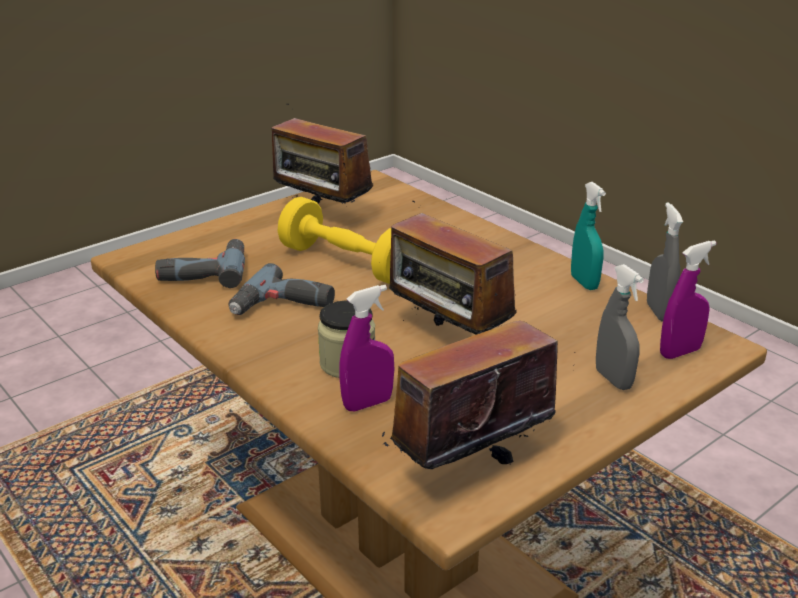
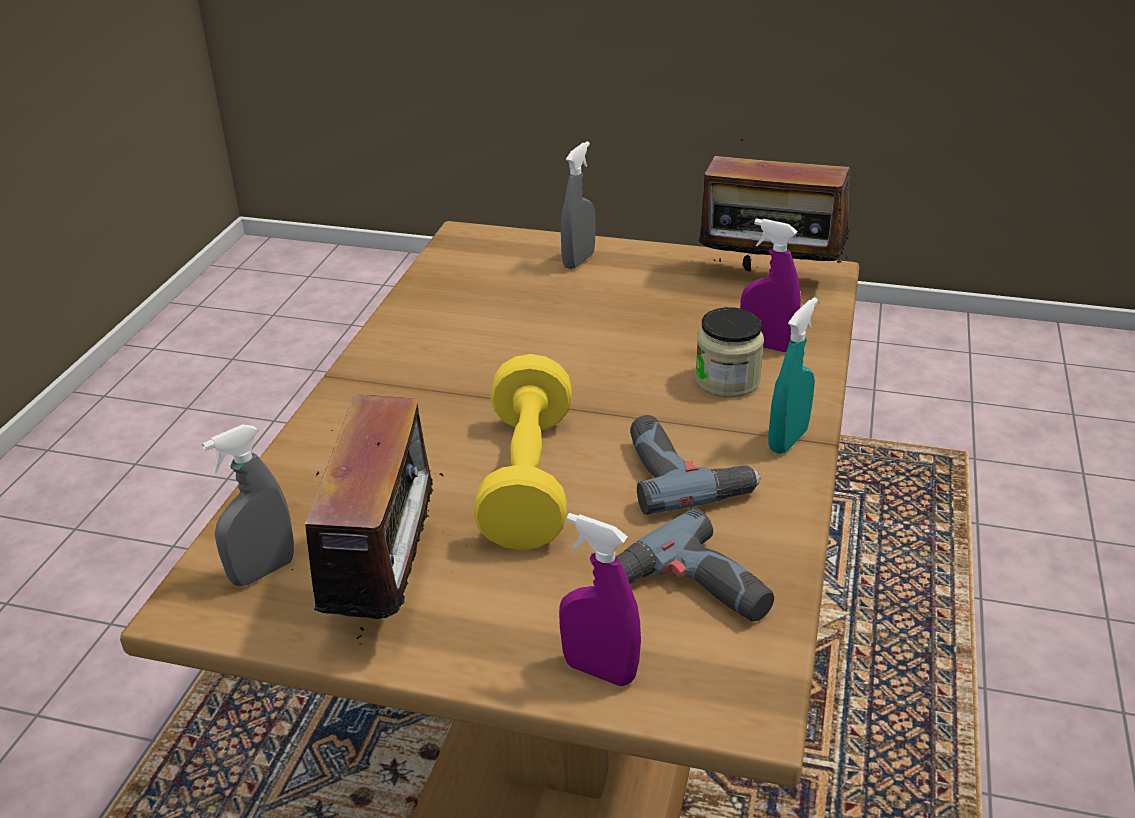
camera: 125 degrees left, 5 degrees up
radio [389,201,517,335] -> none
turquoise spray bottle [571,182,606,290] -> turquoise spray bottle moved to [768,298,818,454]
grey spray bottle [647,202,683,322] -> grey spray bottle moved to [202,424,294,586]
purple spray bottle [660,241,716,359] -> purple spray bottle moved to [559,513,641,686]

